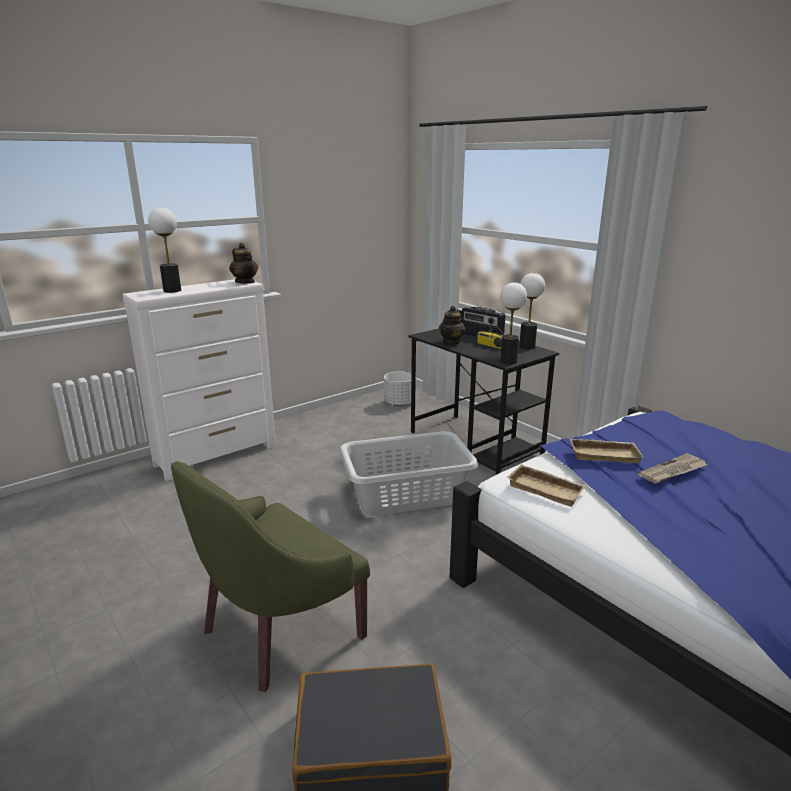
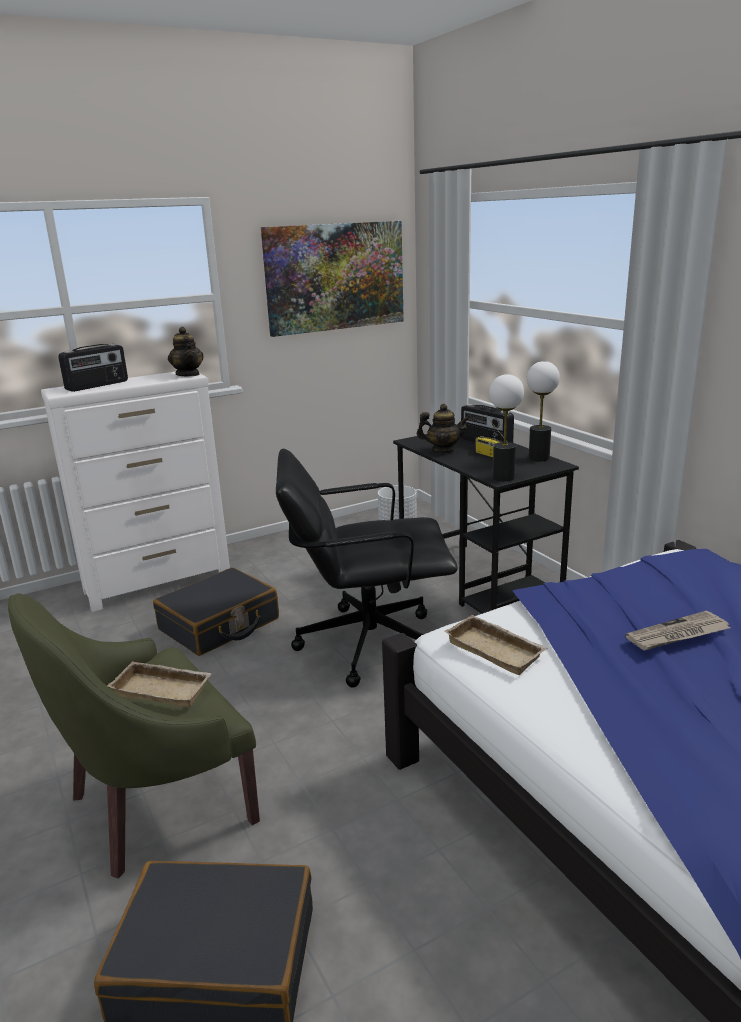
camera: 10 degrees right, 0 degrees up
table lamp [148,207,181,293] -> radio [58,344,128,392]
grey laundry basket [340,431,478,516] -> black office chair [276,448,458,688]
teapot [439,306,465,345] -> teapot turned 120 degrees counterclockwise [417,404,470,453]
beige tray [570,438,644,463] -> beige tray moved to [107,661,212,707]
none -> black suitcase [153,568,279,656]
none -> picture [261,221,404,337]

